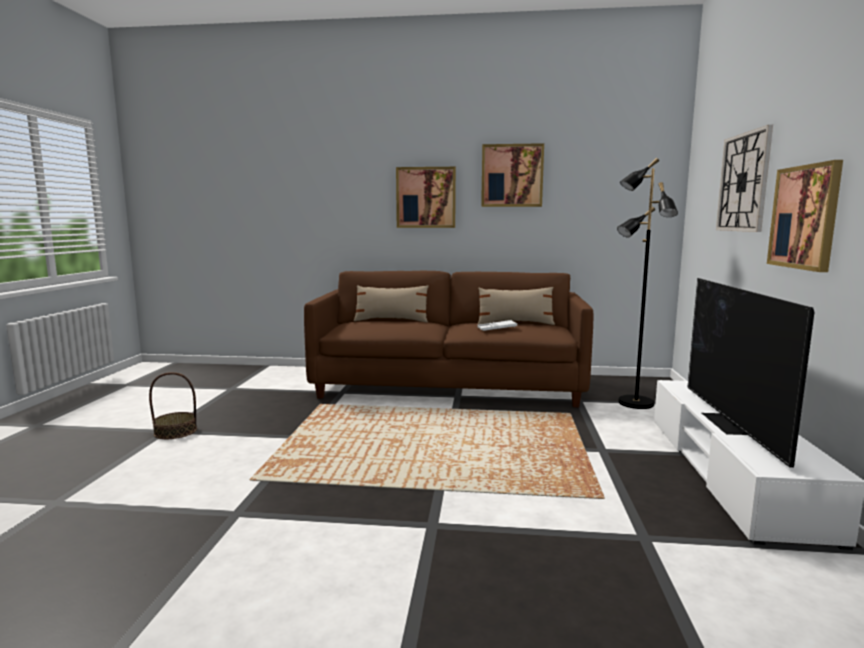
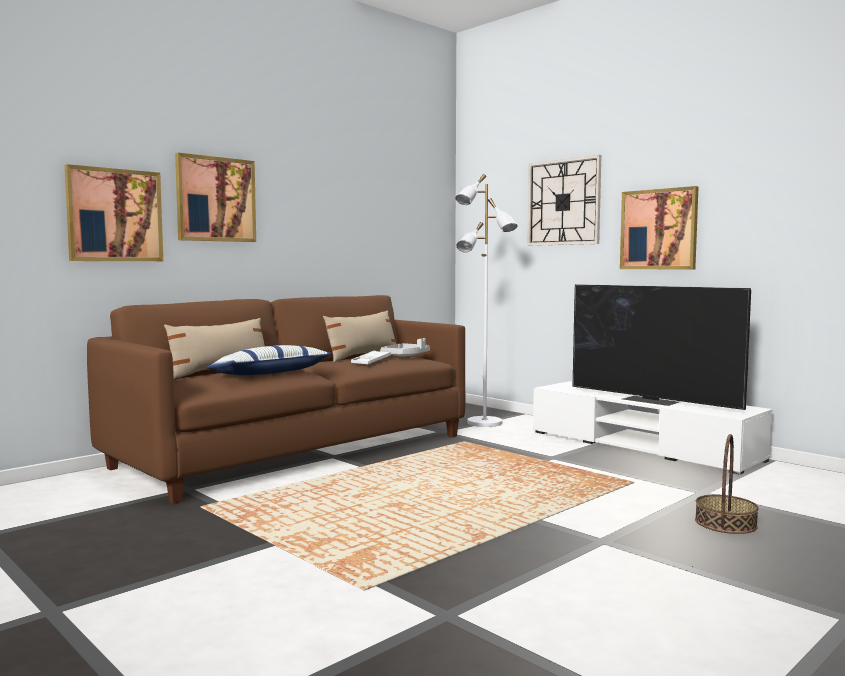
camera: 50 degrees left, 5 degrees down
basket [149,372,197,439] -> basket moved to [695,434,759,534]
picture [481,143,544,207] -> picture moved to [65,164,163,261]
black floor lamp [617,158,678,409] -> white floor lamp [455,174,518,427]
none -> pillow [207,345,332,375]
none -> grey tray [380,338,430,357]

